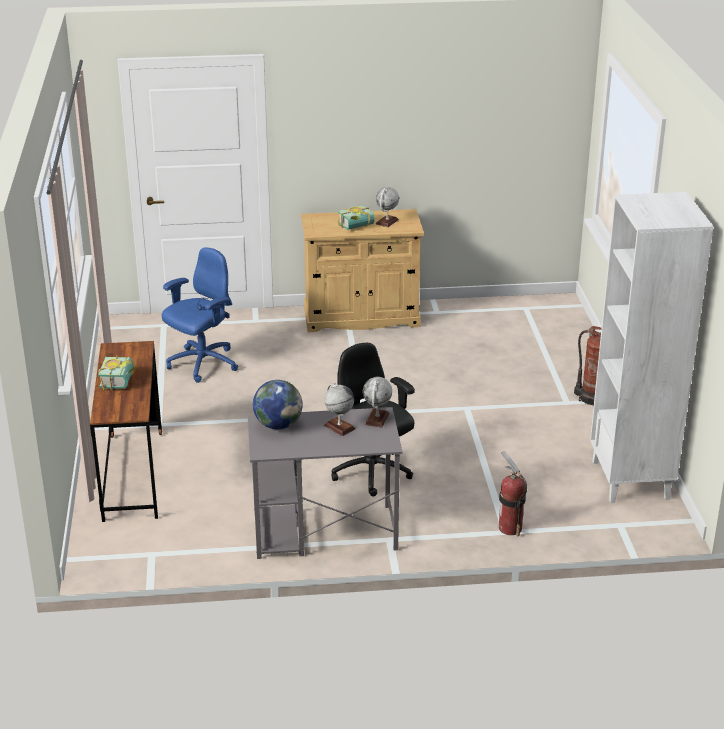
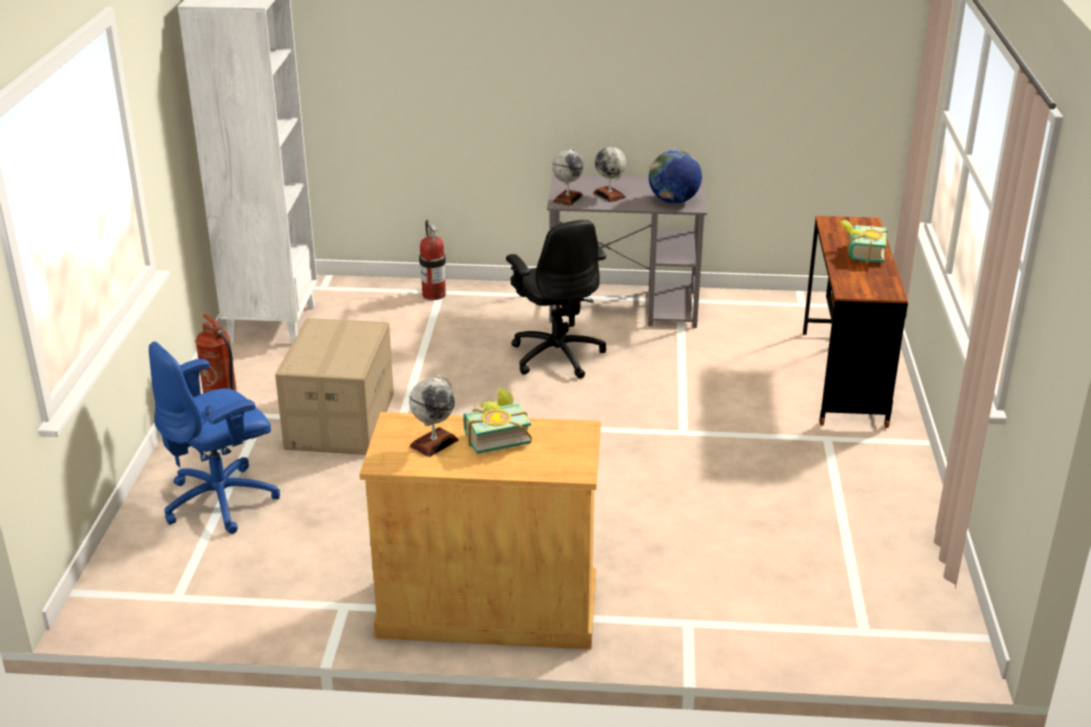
camera: 170 degrees left, 0 degrees up
blue office chair [162,247,238,383] -> blue office chair moved to [149,341,280,534]
none -> cardboard box [275,318,394,455]

